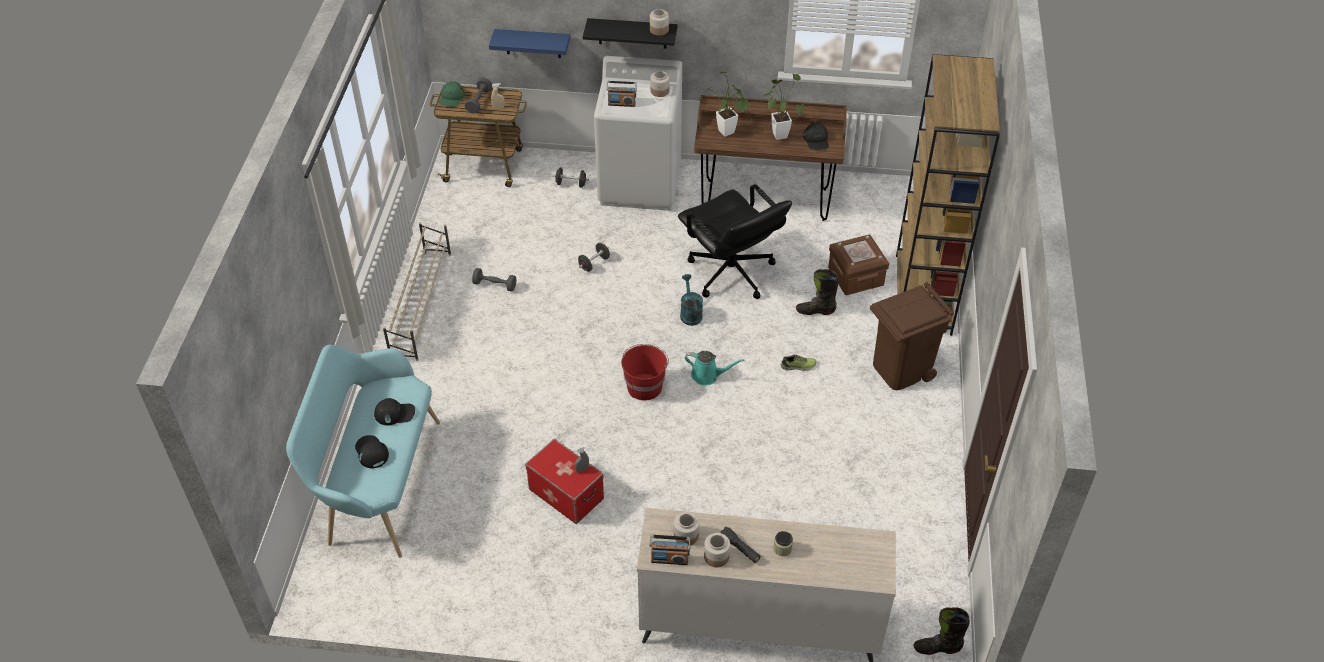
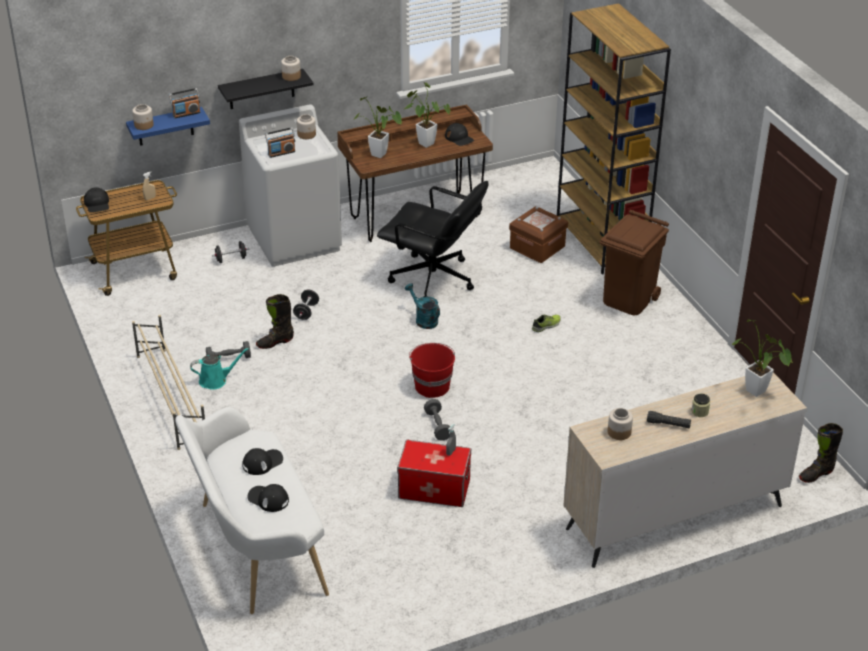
camera: 30 degrees left, 10 degrees down
turquoise bench [286,345,440,558] -> white bench [175,407,329,614]
green cap [439,81,465,107] -> black cap [84,187,109,212]
grey dumbbell [465,78,492,113] -> grey dumbbell moved to [424,399,450,441]
radio [649,535,690,565] -> radio moved to [169,88,201,119]
turquoise watering can [685,351,744,386] -> turquoise watering can moved to [190,348,249,390]
jar [704,533,730,567] -> jar moved to [132,104,154,130]
black boot [796,269,839,315] -> black boot moved to [256,294,294,349]
none -> potted plant [732,320,793,397]

